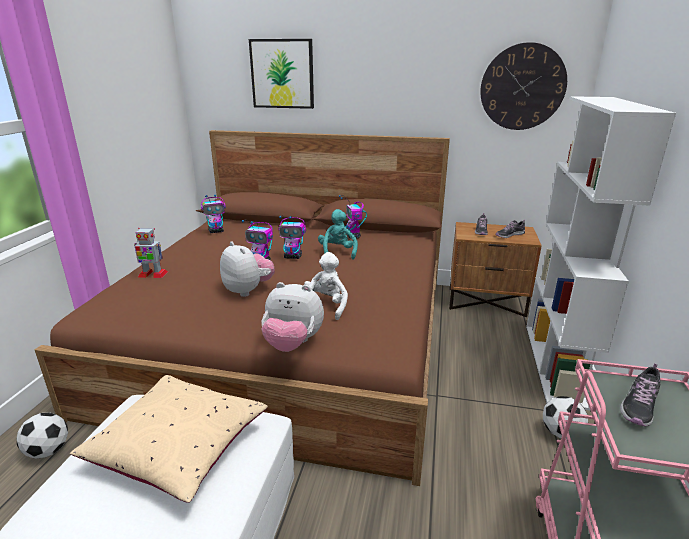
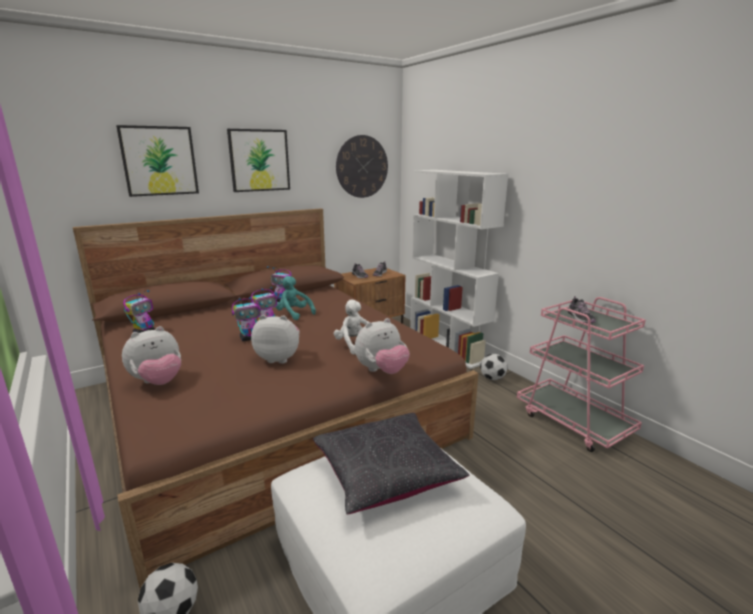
camera: 45 degrees left, 5 degrees down
beige pillow [70,375,268,503] -> black pillow [313,413,469,514]
toy robot [134,228,168,278] -> plush toy [122,326,181,385]
none -> picture [227,129,290,192]

